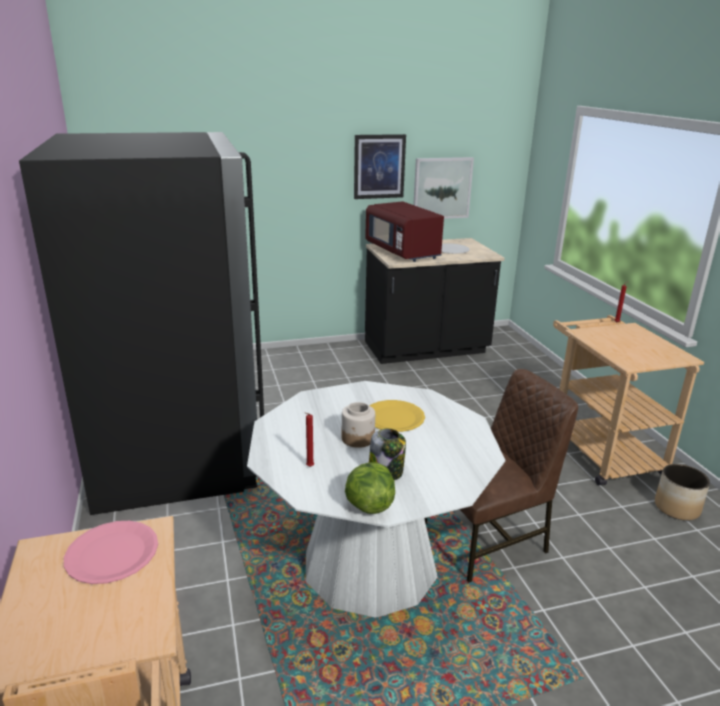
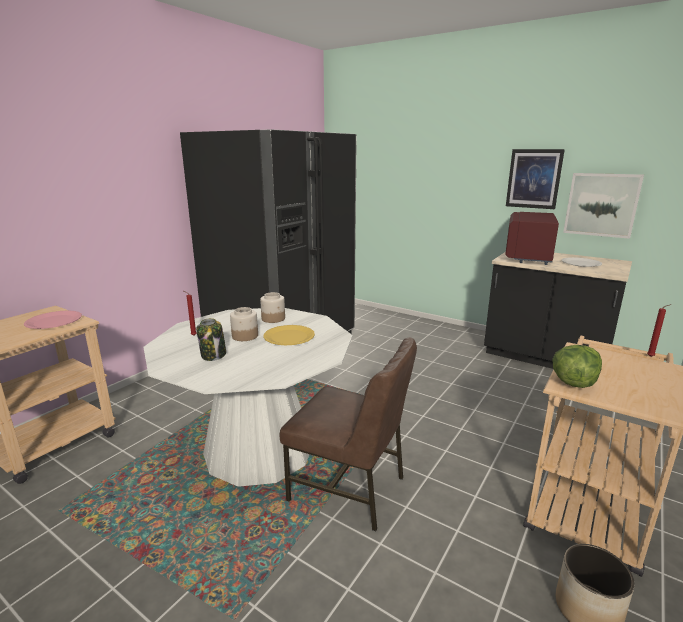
camera: 50 degrees right, 5 degrees down
lettuce [345,463,395,514] -> lettuce moved to [552,345,602,388]
none -> jar [260,292,285,323]

